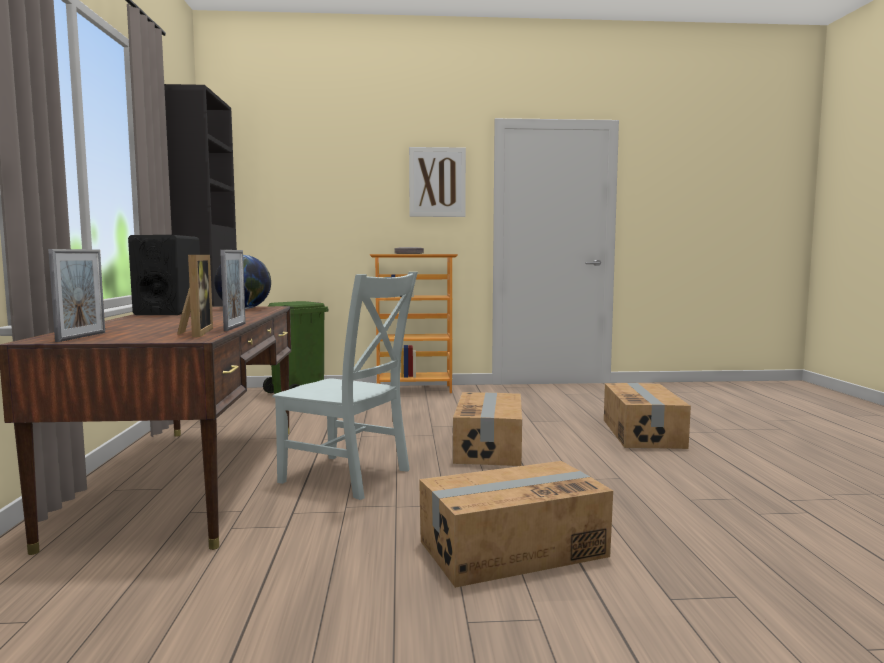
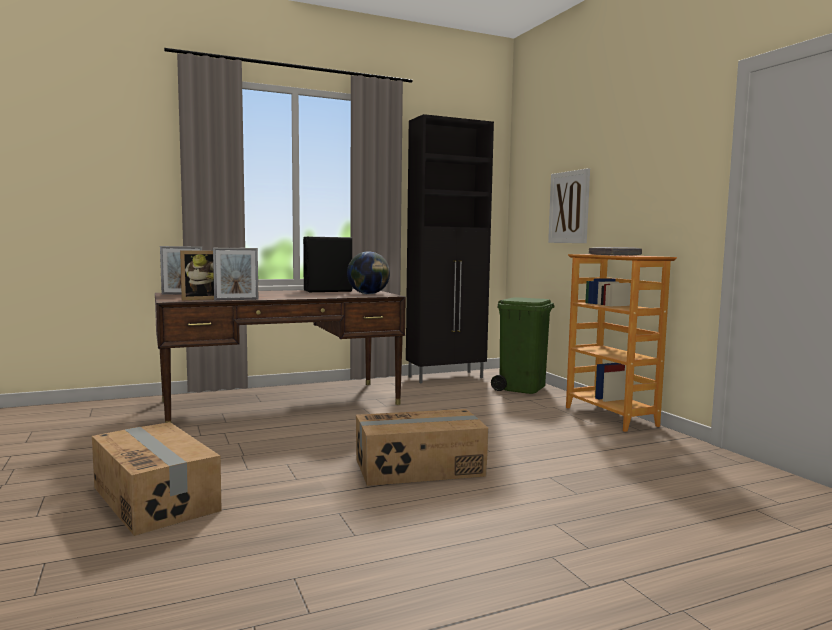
camera: 70 degrees right, 0 degrees up
grey chair [273,272,418,500] -> none
picture [409,147,466,217] -> picture moved to [548,168,590,243]
cardboard box [604,383,691,449] -> none

